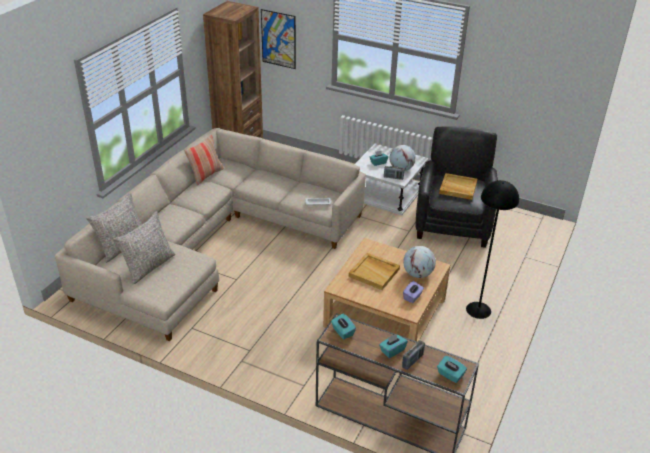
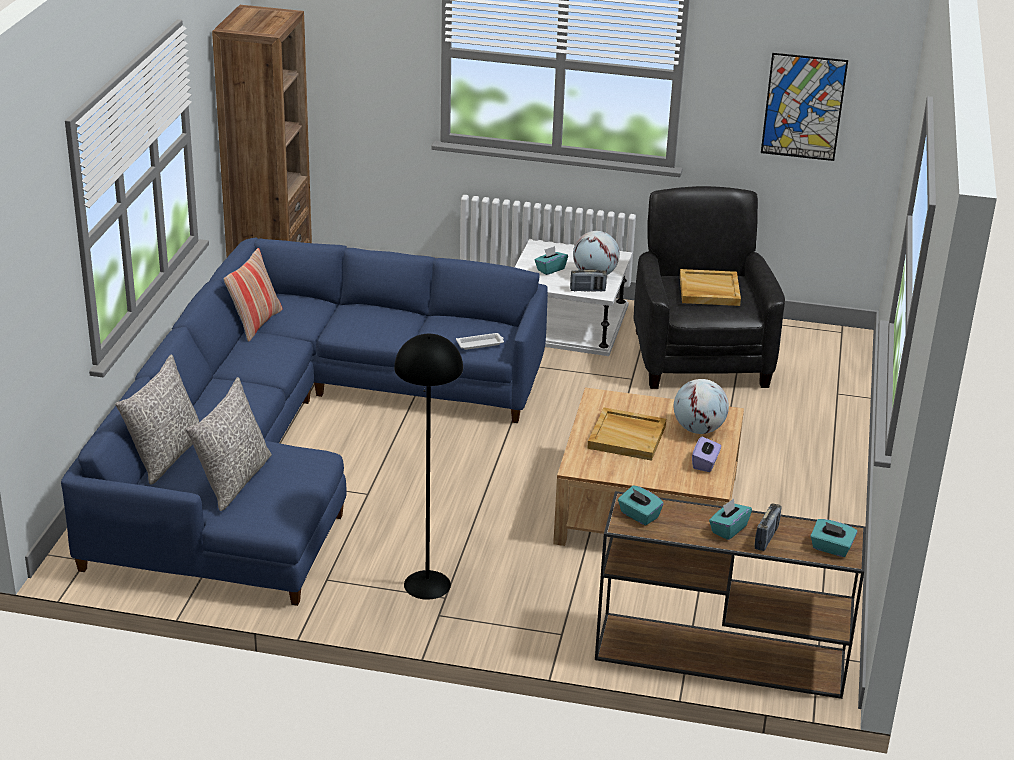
camera: 15 degrees left, 5 degrees down
beige sofa [55,128,366,341] -> blue sofa [61,237,548,606]
picture [261,9,296,69] -> picture moved to [761,53,848,161]
black floor lamp [466,180,519,319] -> black floor lamp moved to [394,334,463,600]

